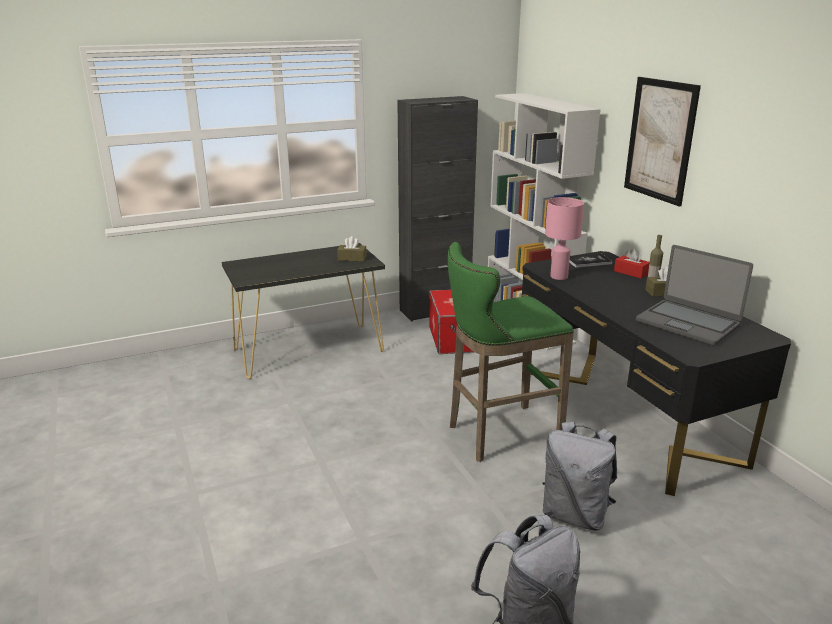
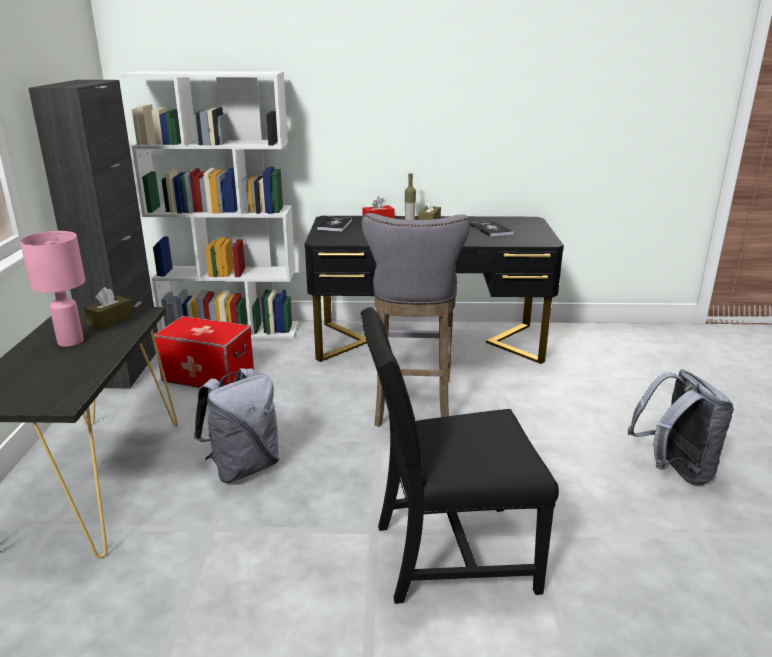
camera: 65 degrees left, 0 degrees up
green stool [448,242,574,462] -> grey stool [362,213,470,427]
grey backpack [543,422,617,530] -> grey backpack moved to [194,368,280,483]
pink table lamp [545,197,584,280] -> pink table lamp moved to [20,231,85,347]
picture [624,77,701,207] -> none
laptop [636,245,753,346] -> book [470,221,514,237]
none -> black chair [361,307,559,604]

